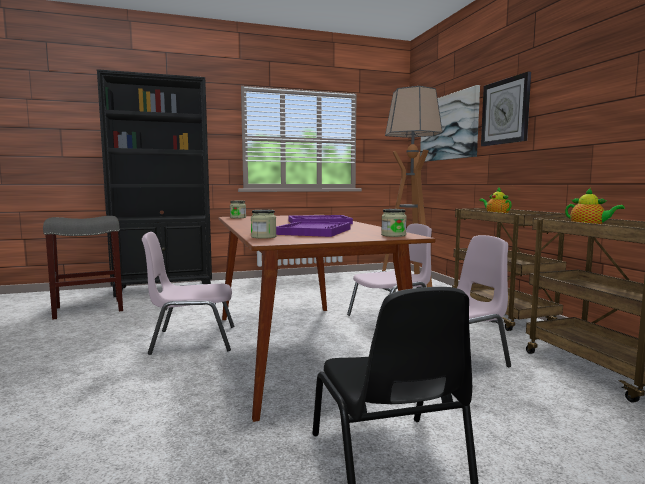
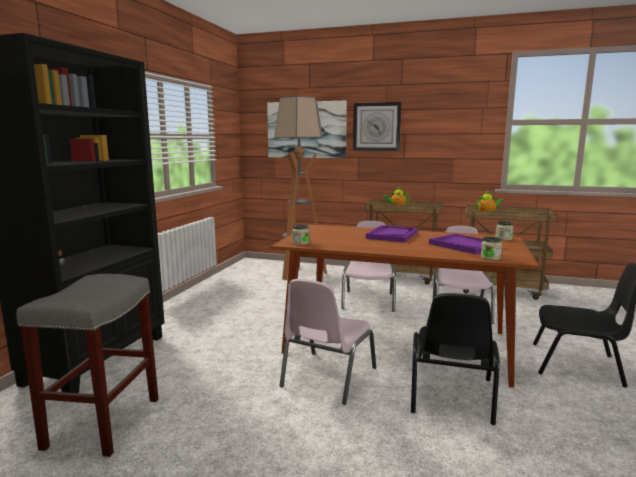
camera: 55 degrees left, 5 degrees up
none -> black chair [411,293,500,425]

